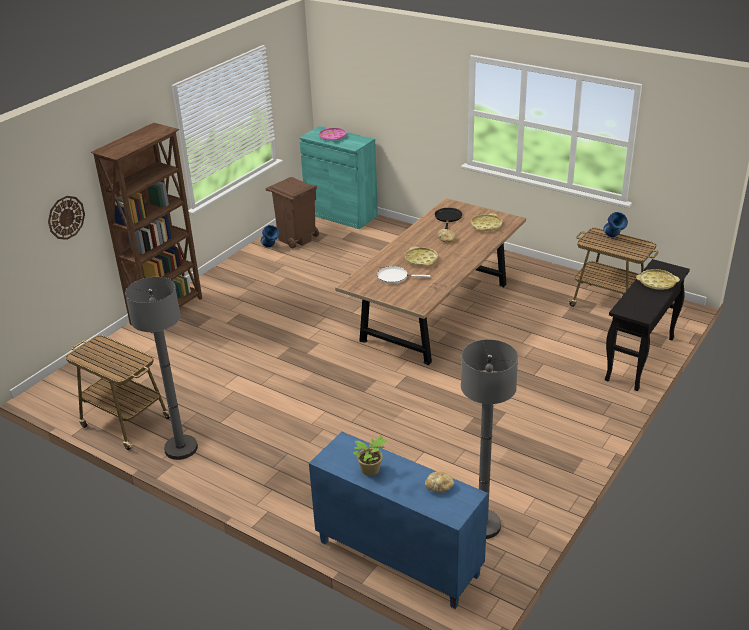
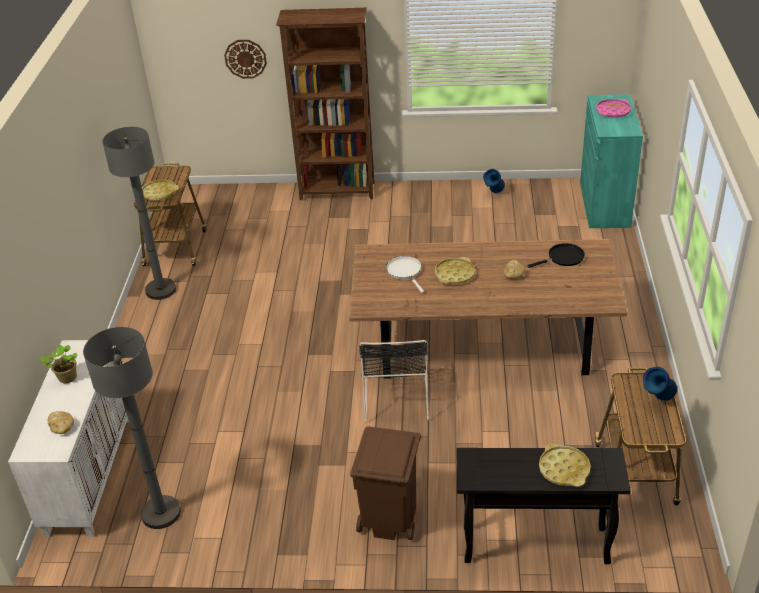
camera: 60 degrees right, 5 degrees up
brown trash can [266,177,319,248] -> brown trash can moved to [350,426,421,540]
blue cabinet [309,432,488,609] -> white cabinet [8,340,129,537]
yellow tray [471,213,502,231] -> yellow tray moved to [142,180,179,201]
none -> black chair [359,340,429,423]

